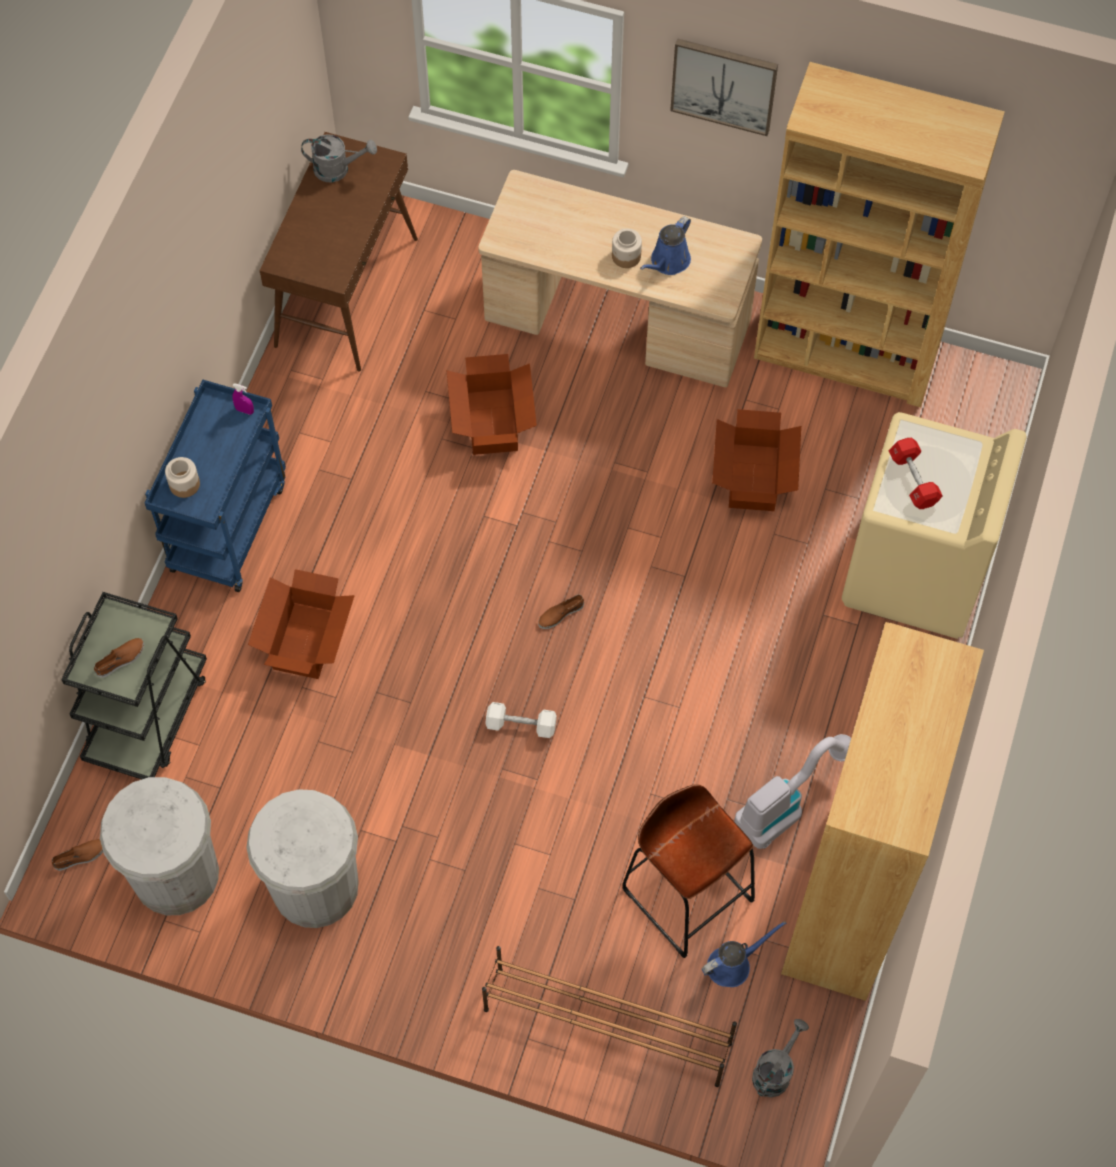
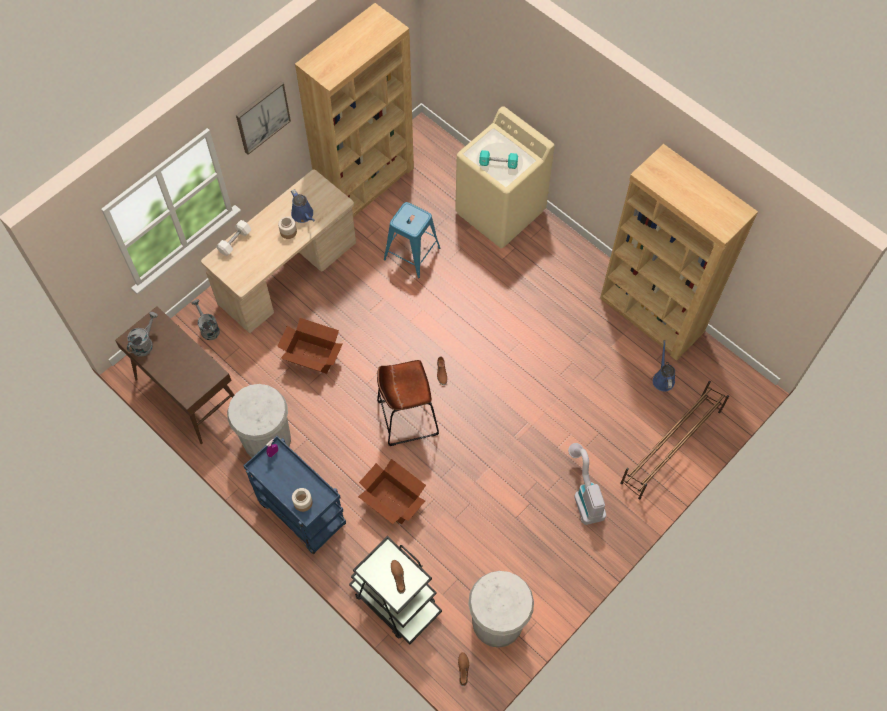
camera: 65 degrees left, 0 degrees up
white trash can [246,789,359,928] -> white trash can moved to [227,384,291,458]
white dumbbell [485,702,557,738] -> white dumbbell moved to [216,220,251,256]
brown stool [622,784,755,958] -> brown stool moved to [377,360,439,446]
cardboard box [712,409,801,511] -> blue stool [384,202,440,278]
vacuum cleaner [734,734,851,849] -> vacuum cleaner moved to [568,443,606,525]
grey watering can [752,1019,809,1098] -> grey watering can moved to [192,299,220,340]
red dumbbell [889,438,943,509] -> turquoise dumbbell [479,150,518,169]

